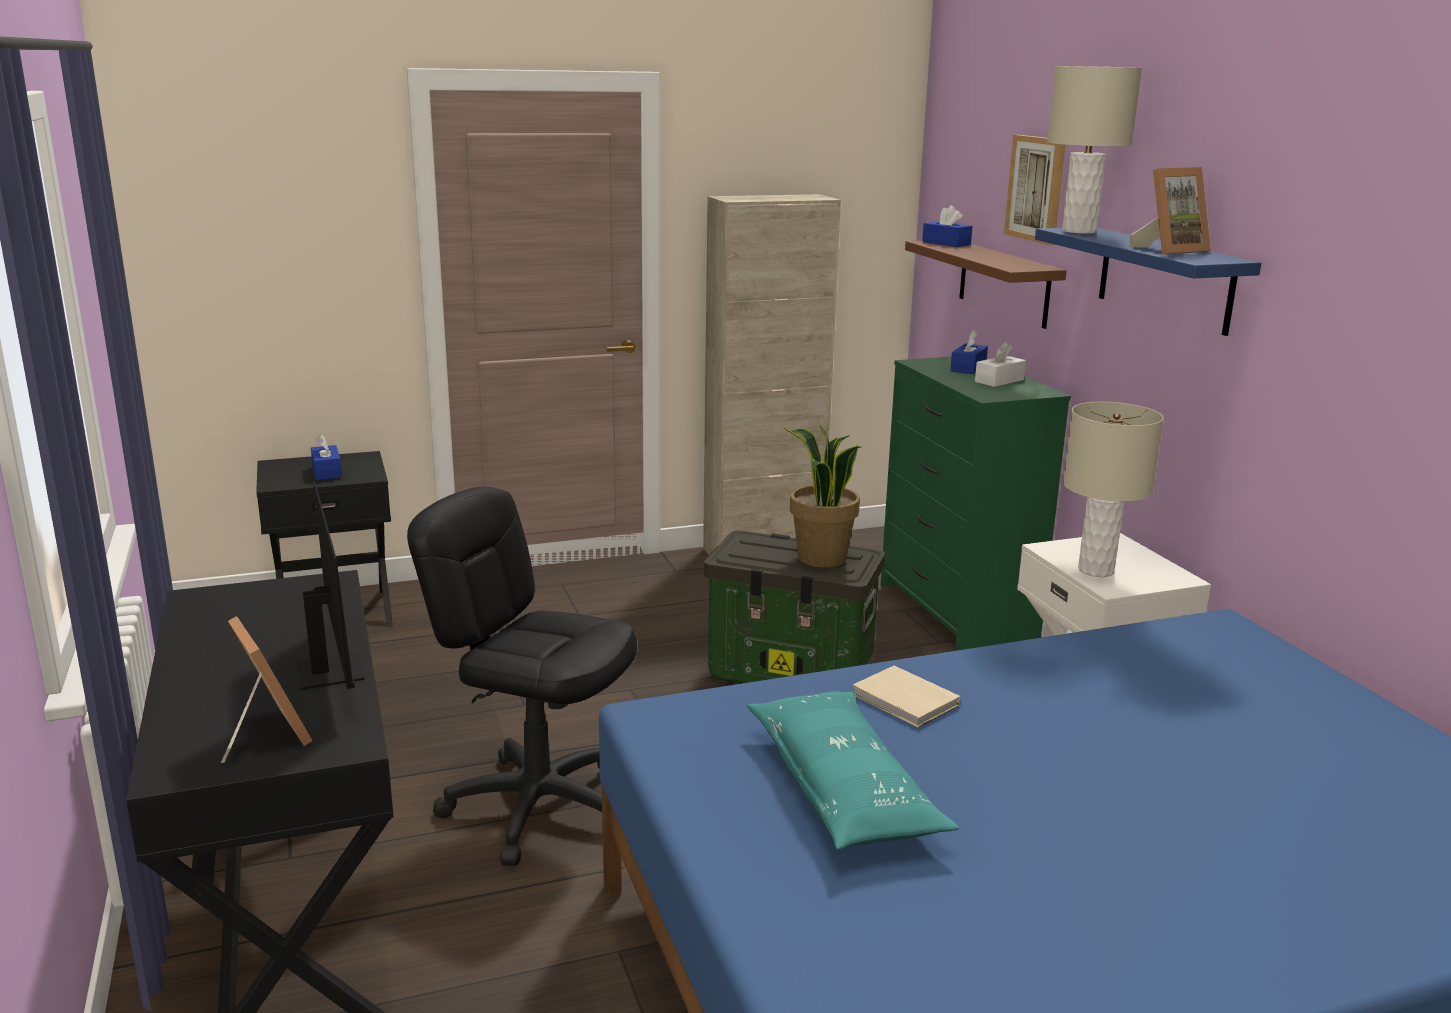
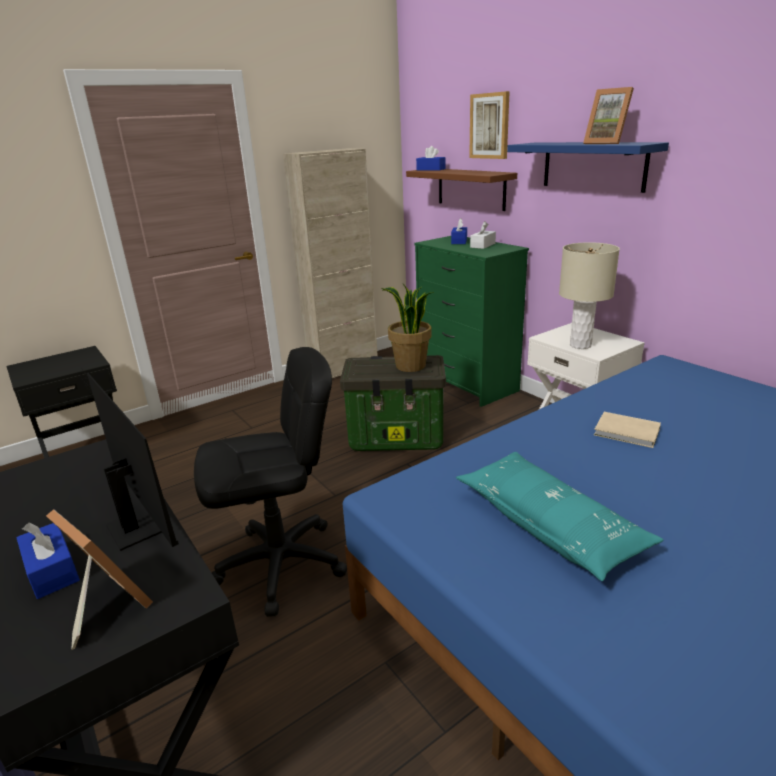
camera: 15 degrees left, 5 degrees up
blue tissue box [311,434,342,480] -> blue tissue box moved to [17,523,80,599]
black office chair [407,487,637,866] -> black office chair turned 150 degrees clockwise [194,347,347,617]
beige book [852,666,960,728] -> beige book moved to [594,412,661,448]
beige table lamp [1047,66,1142,234] -> none
picture frame [1130,167,1211,255] -> picture frame turned 90 degrees clockwise [583,87,634,144]

